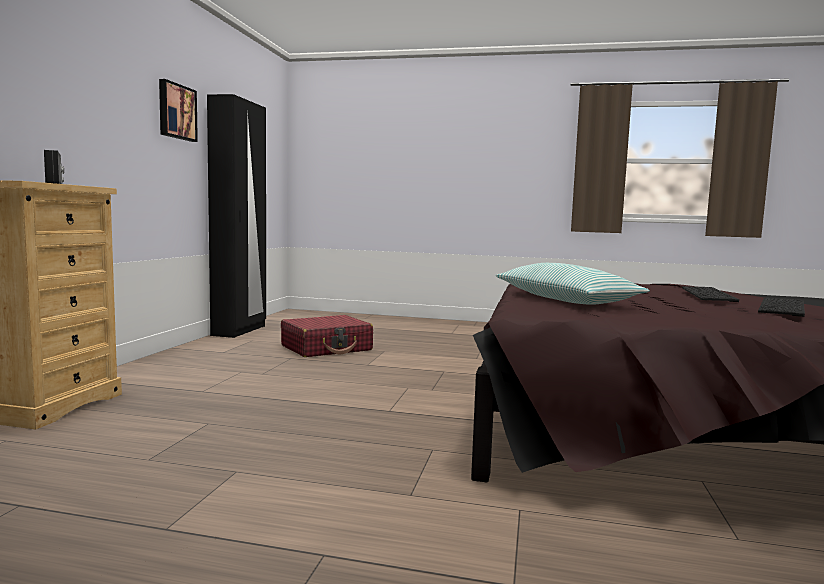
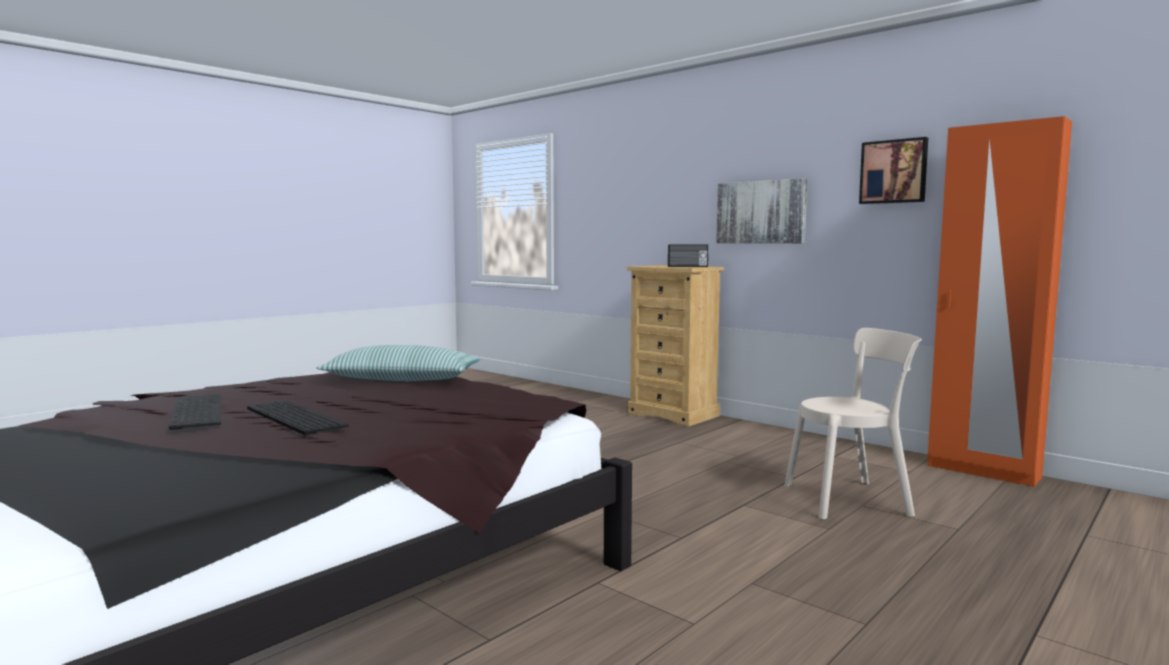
camera: 120 degrees right, 0 degrees up
black wardrobe [207,94,266,338] -> orange wardrobe [927,116,1072,487]
red suitcase [281,315,373,357] -> beige chair [785,328,922,519]
none -> picture [716,178,807,243]

